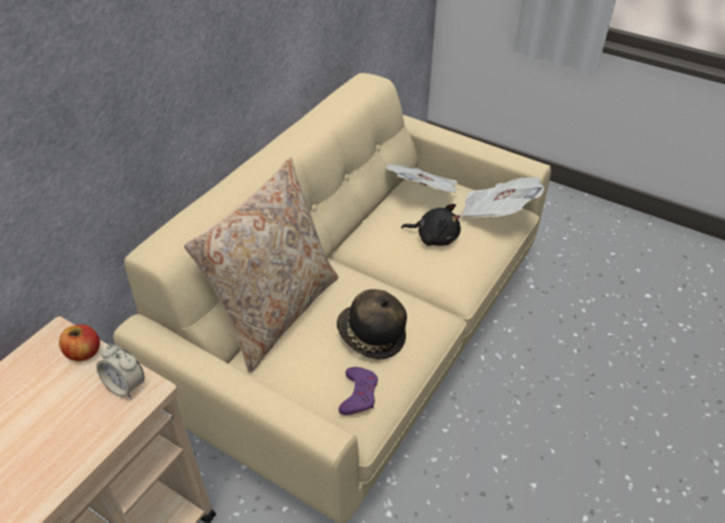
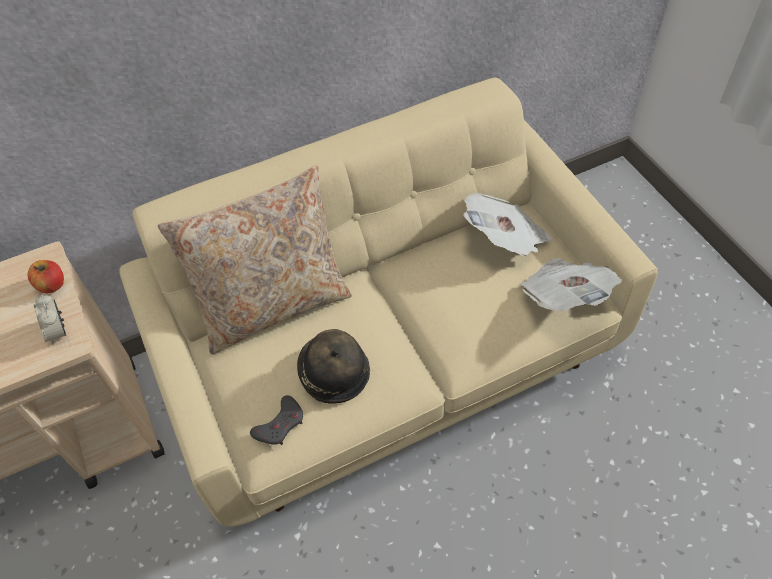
camera: 35 degrees right, 10 degrees up
purple game controller [339,367,378,415] -> grey game controller [250,395,303,445]
black plush toy [401,204,461,246] -> none

